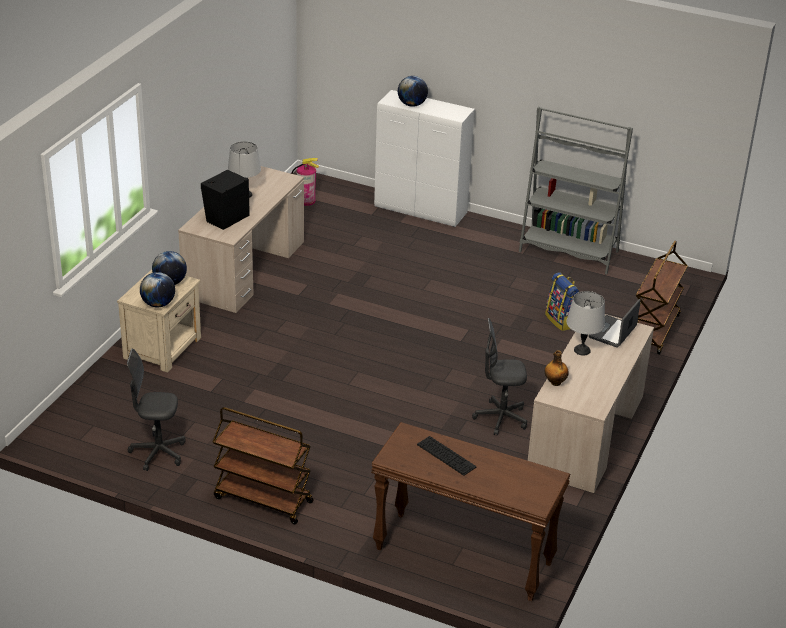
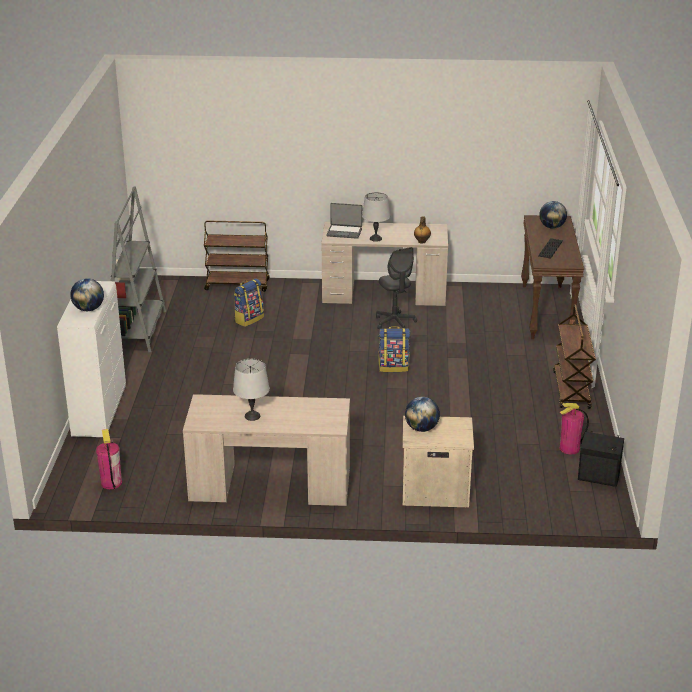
camera: 110 degrees left, 5 degrees down
grey office chair [127,349,185,471] -> fire extinguisher [559,403,589,455]
globe [140,272,175,308] -> globe moved to [539,201,567,229]
black speaker [201,170,250,230] -> black speaker moved to [578,431,624,487]
none -> backpack [378,326,410,372]

